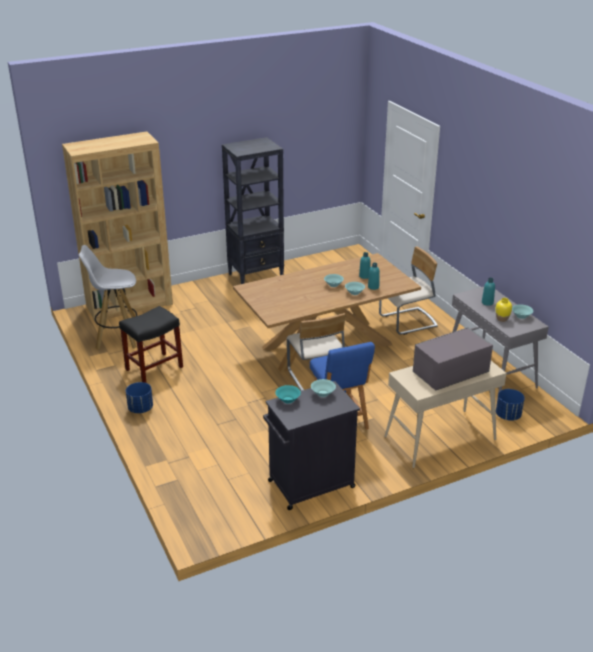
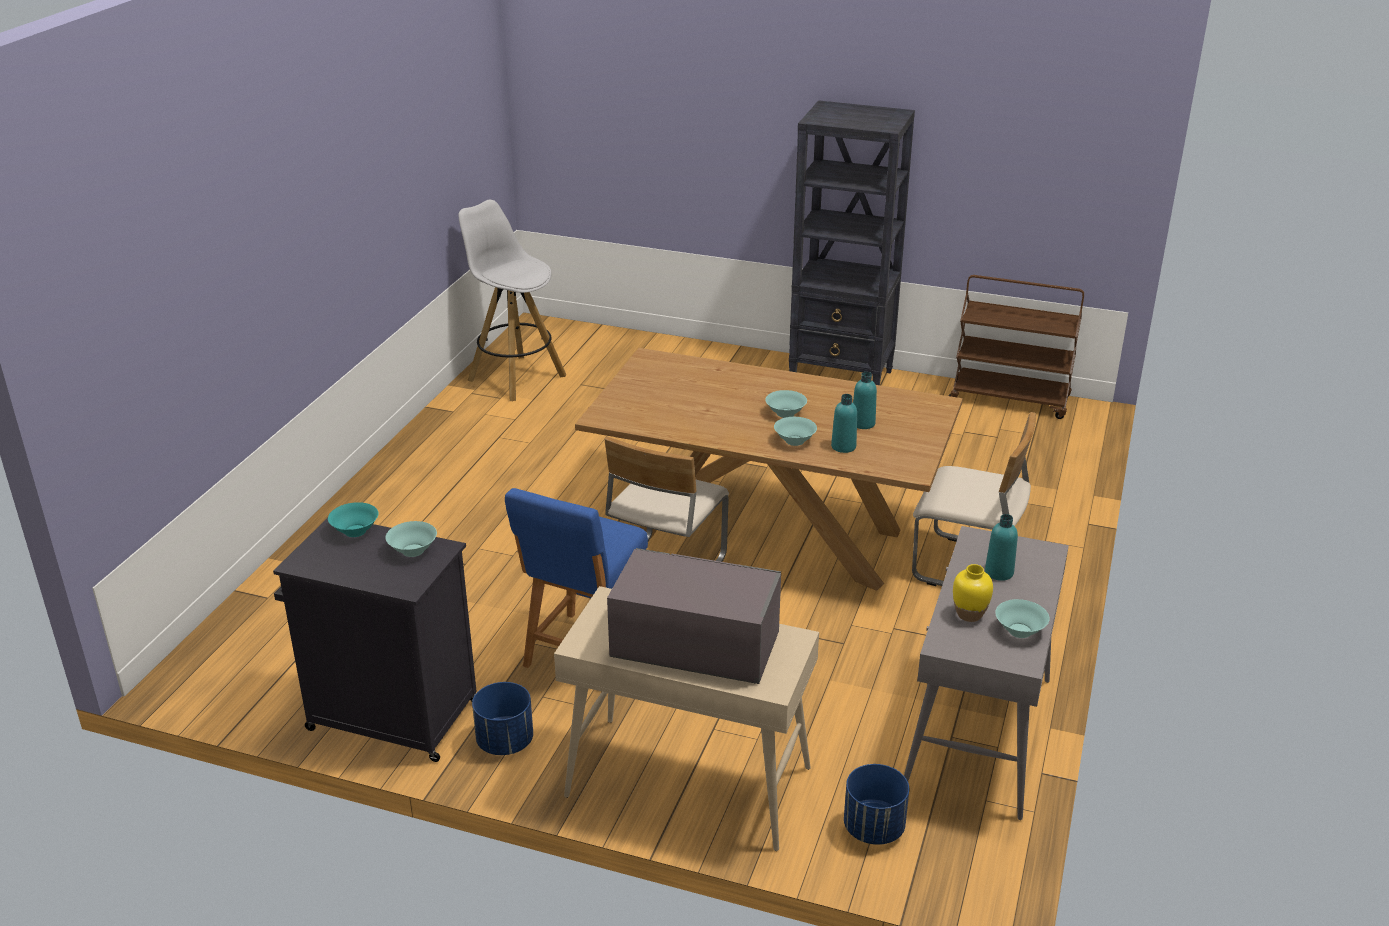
camera: 45 degrees right, 0 degrees up
brown bookcase [62,131,173,321] -> none
black stool [119,306,183,383] -> none
blue planter [126,382,153,413] -> blue planter moved to [472,682,533,755]
none -> brown cart [949,275,1084,419]

